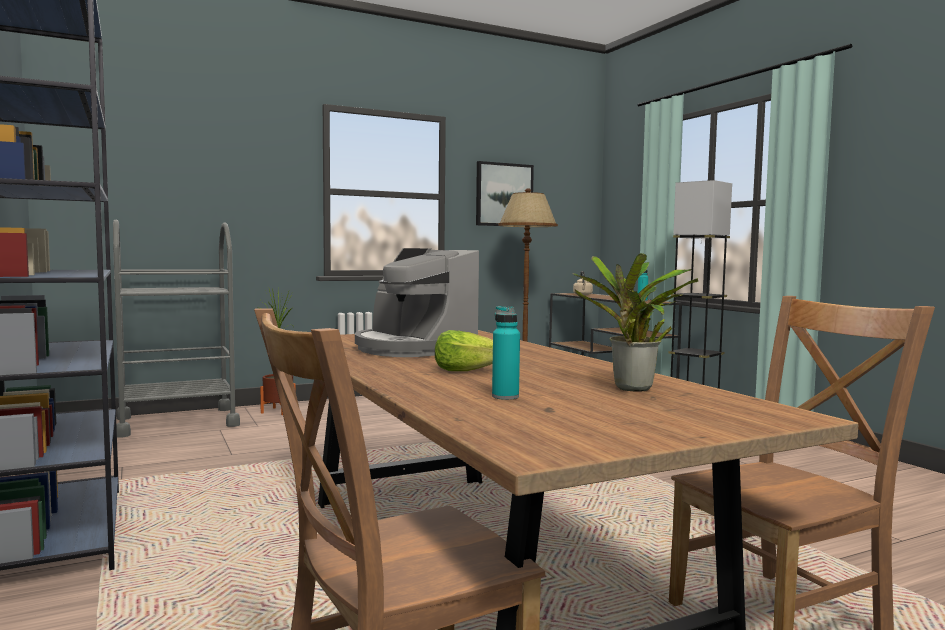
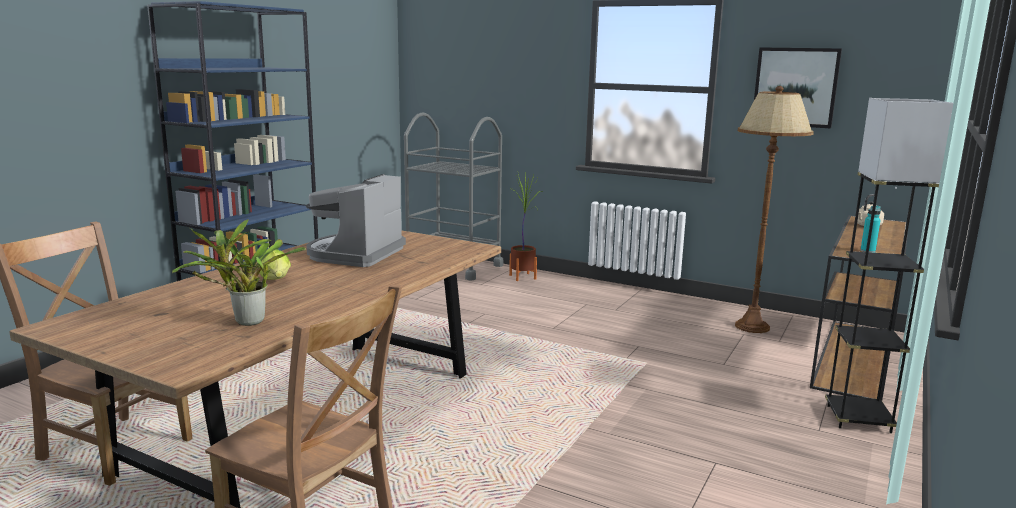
camera: 55 degrees right, 10 degrees up
turquoise bottle [492,306,520,400] -> none

